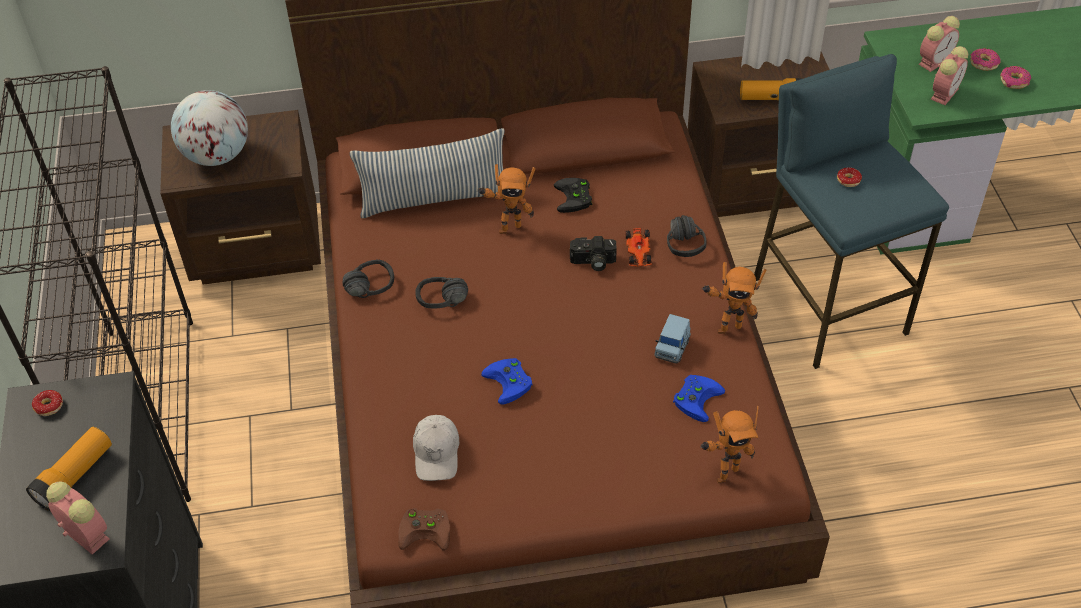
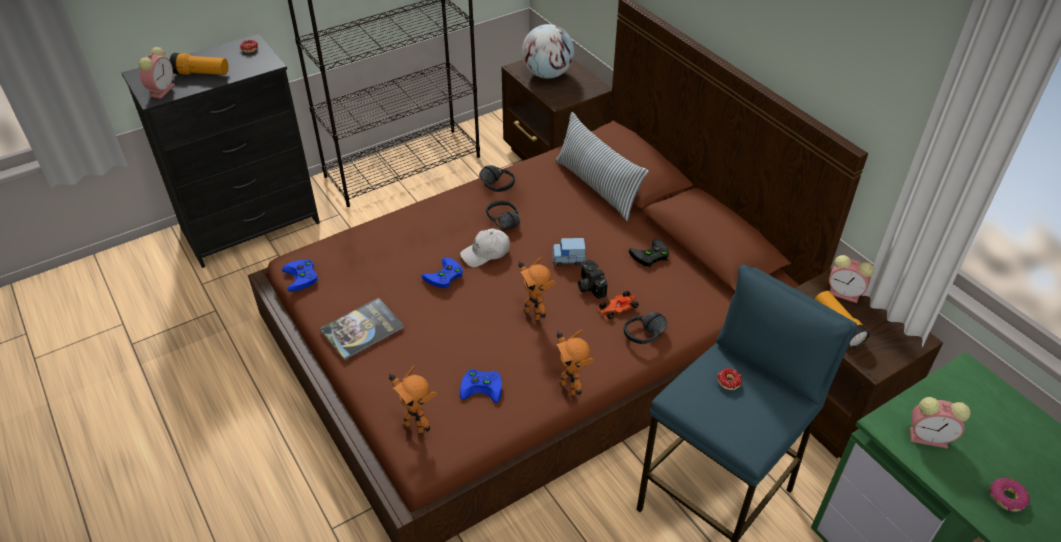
camera: 65 degrees right, 5 degrees down
brown game controller [398,508,450,551] -> blue game controller [282,260,318,292]
white cap [413,415,459,481] -> white cap moved to [460,228,510,267]
toy robot [477,164,535,234] -> toy robot moved to [518,257,556,320]
blue toy car [654,314,691,364] -> blue toy car moved to [552,238,586,266]
alarm clock [919,16,960,72] -> alarm clock moved to [829,255,874,303]
donut [970,48,1001,71] -> none
none -> book [320,298,404,361]

